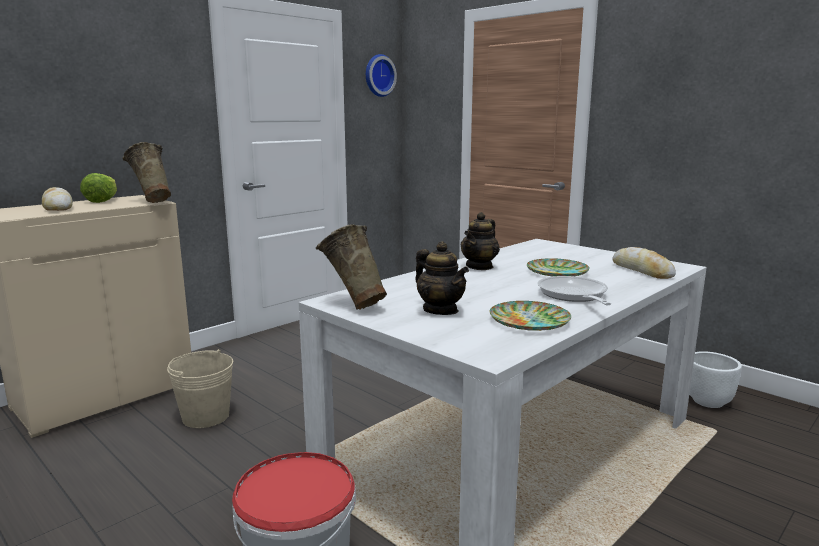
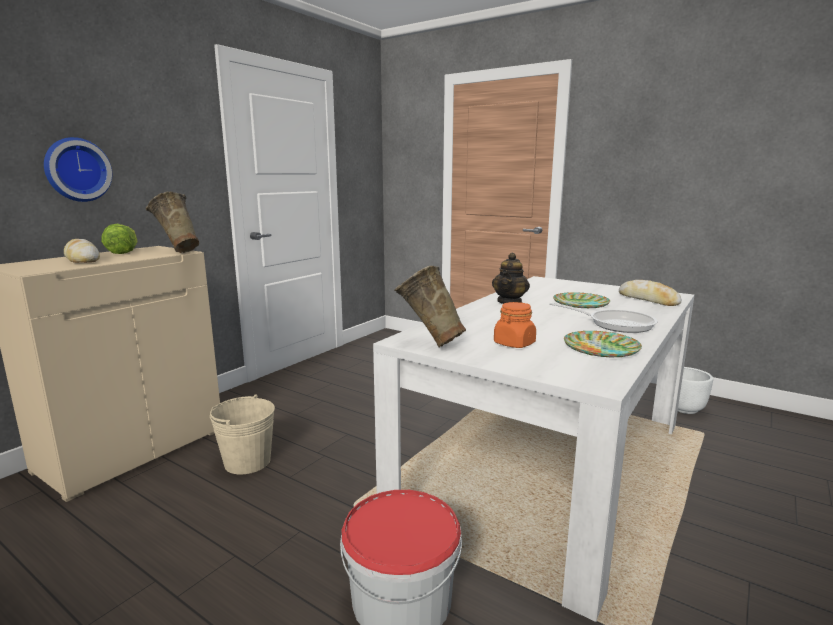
camera: 10 degrees left, 0 degrees up
wall clock [366,54,397,97] -> wall clock moved to [44,137,112,202]
teapot [415,241,469,315] -> orange jar [494,302,536,348]
frying pan [537,276,611,305] -> frying pan turned 135 degrees clockwise [549,302,658,333]

